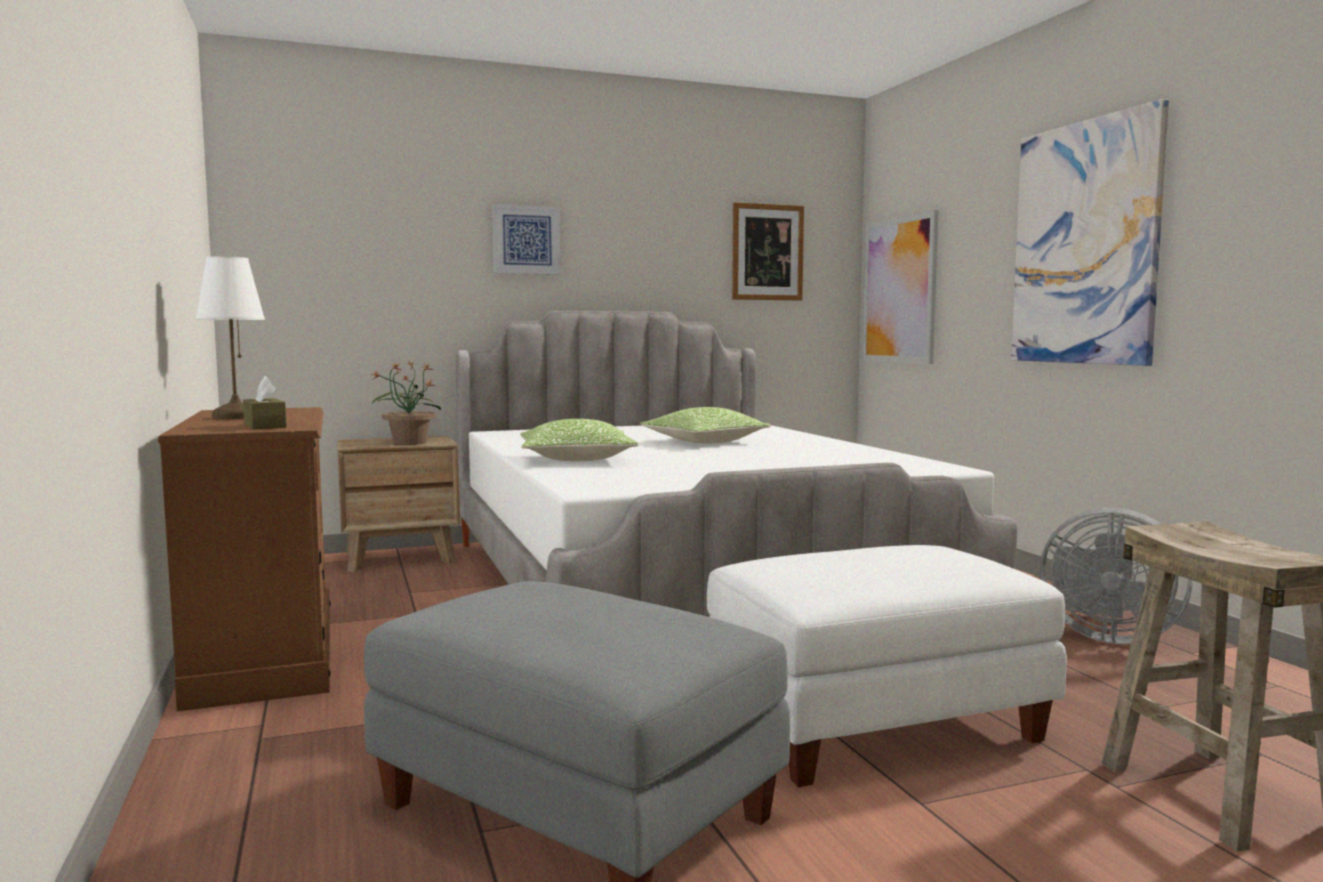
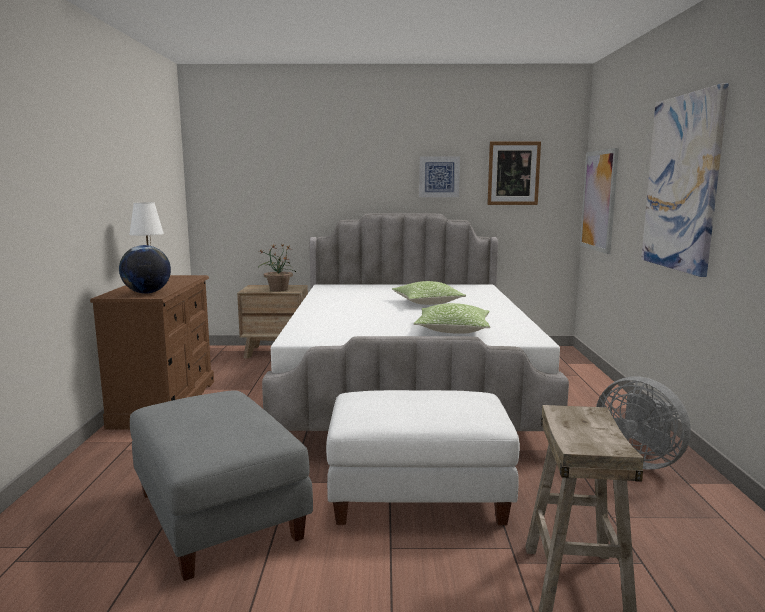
camera: 20 degrees right, 5 degrees up
brown tissue box [243,376,287,429] -> globe [119,245,171,294]
picture [492,204,561,275] -> picture moved to [419,156,460,197]
pillow [520,419,638,461] -> pillow moved to [413,303,490,334]

